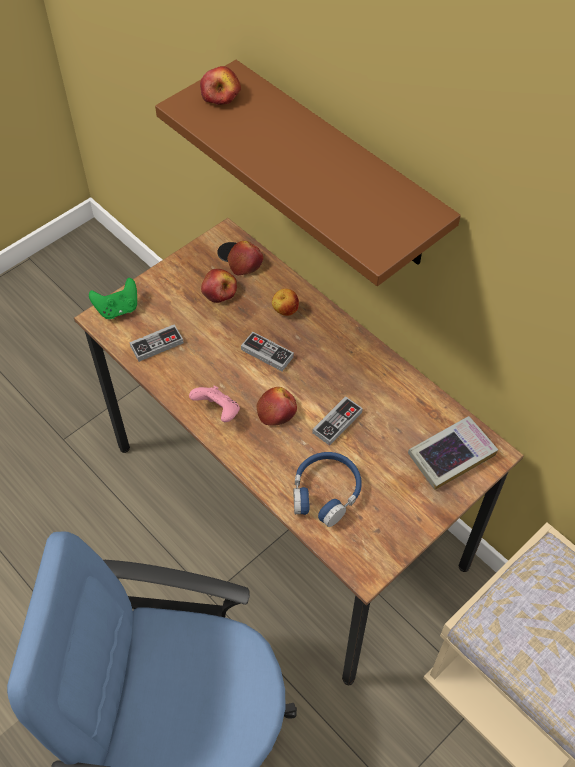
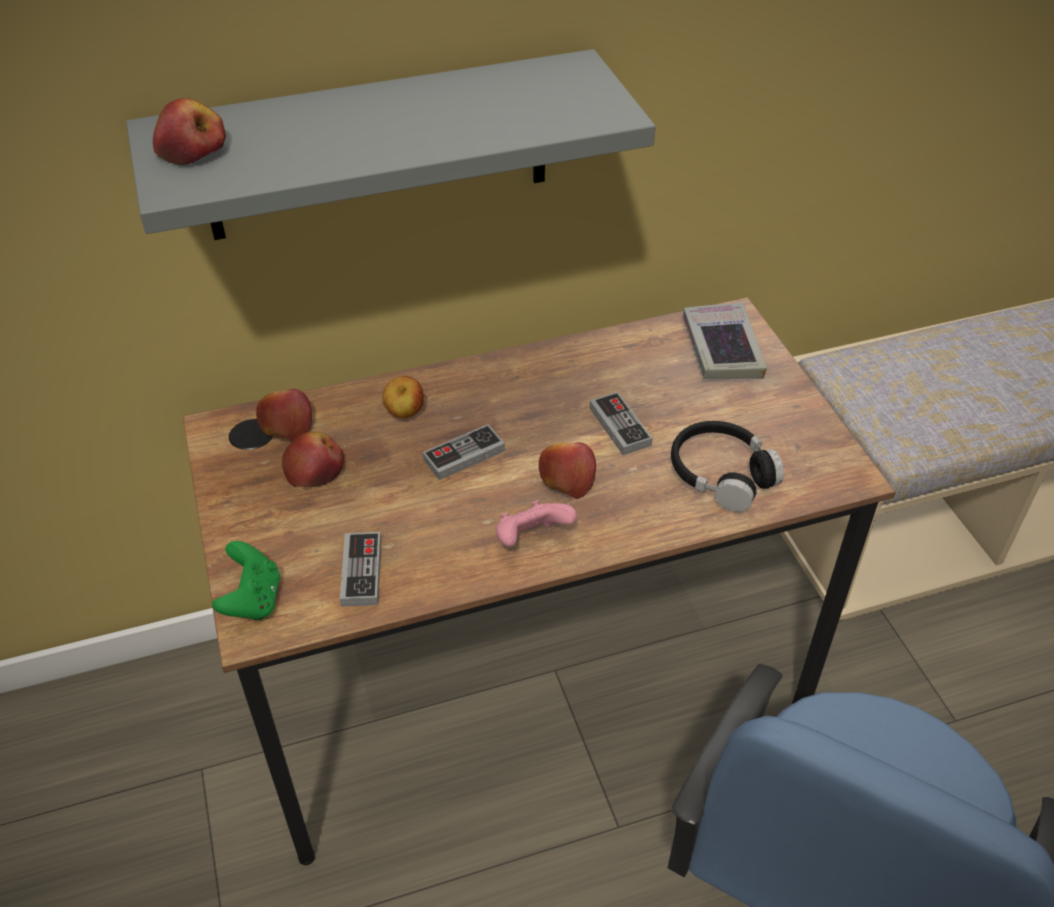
camera: 65 degrees left, 10 degrees down
brown shelf [155,60,461,286] -> grey shelf [126,49,656,240]
blue headphones [294,452,362,527] -> black headphones [671,421,784,512]

